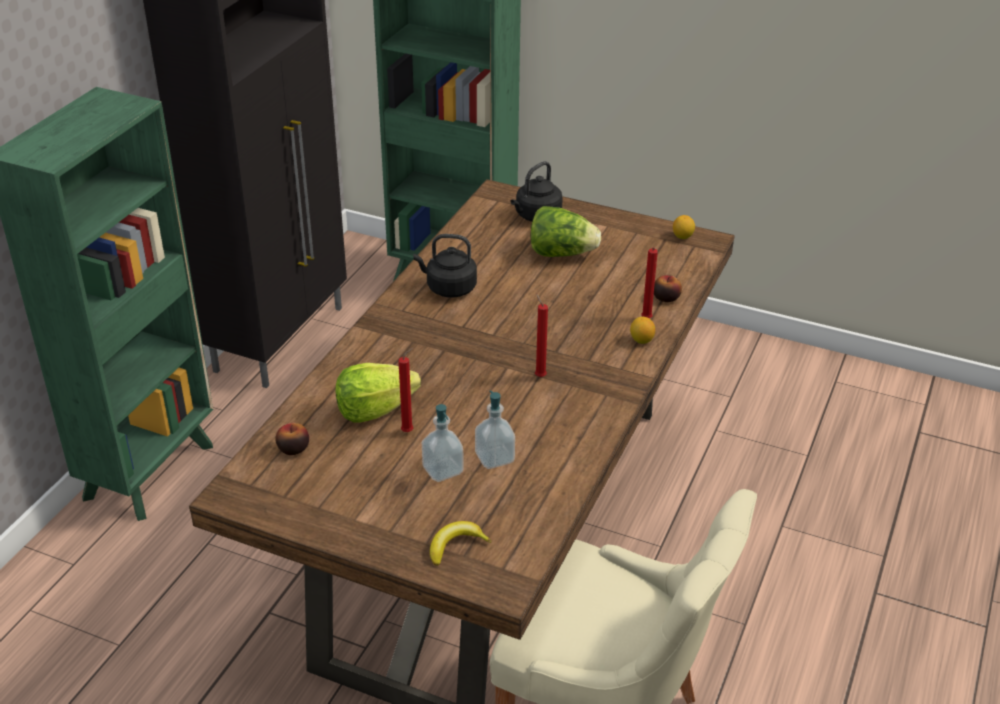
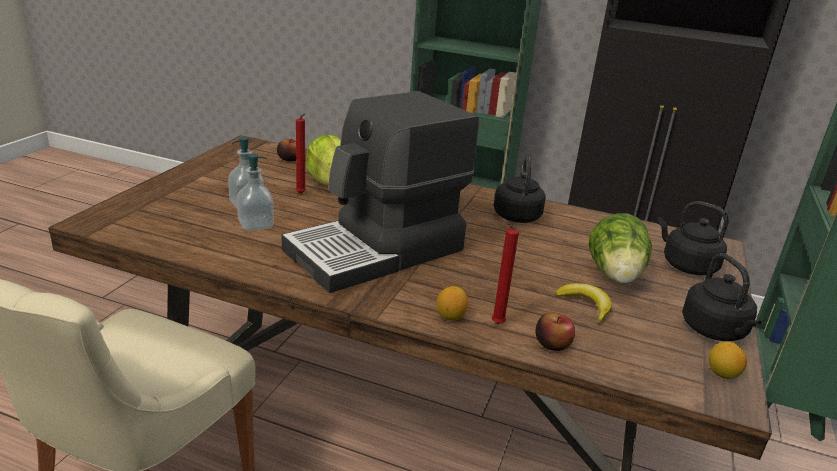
camera: 85 degrees right, 10 degrees down
banana [430,521,492,566] -> banana moved to [555,283,612,323]
red candle [535,294,548,377] -> coffee machine [281,91,479,293]
none -> black kettle [682,253,761,341]

